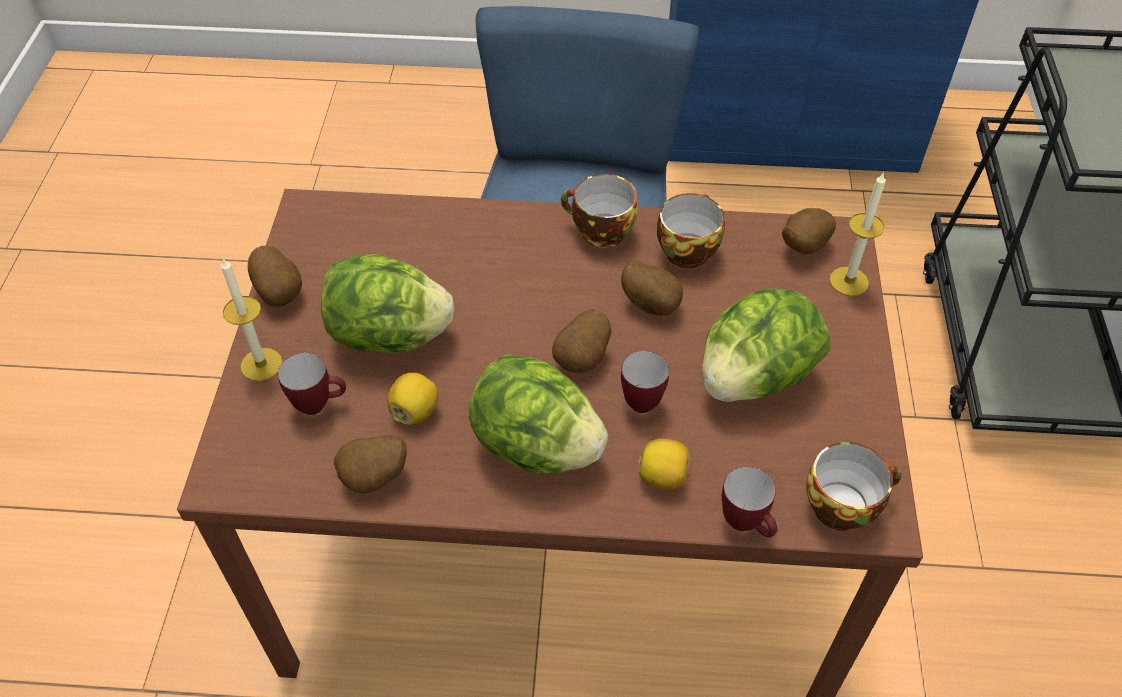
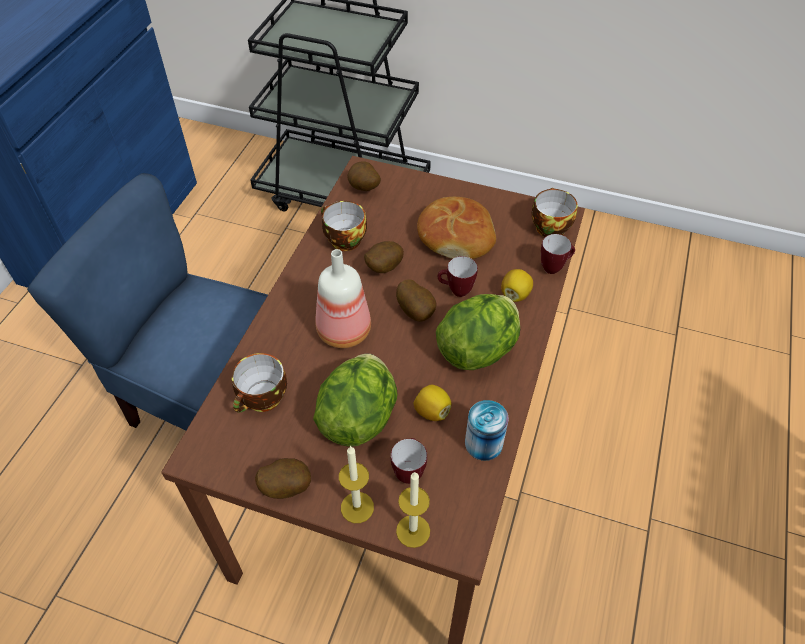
camera: 75 degrees left, 0 degrees up
potato [334,435,407,493] -> can [465,400,509,461]
cup [561,174,638,248] -> cup moved to [232,353,287,413]
lettuce [702,288,830,402] -> bread [417,197,496,259]
candle [829,172,886,296] -> candle moved to [396,472,430,548]
none -> bottle [316,249,371,348]

